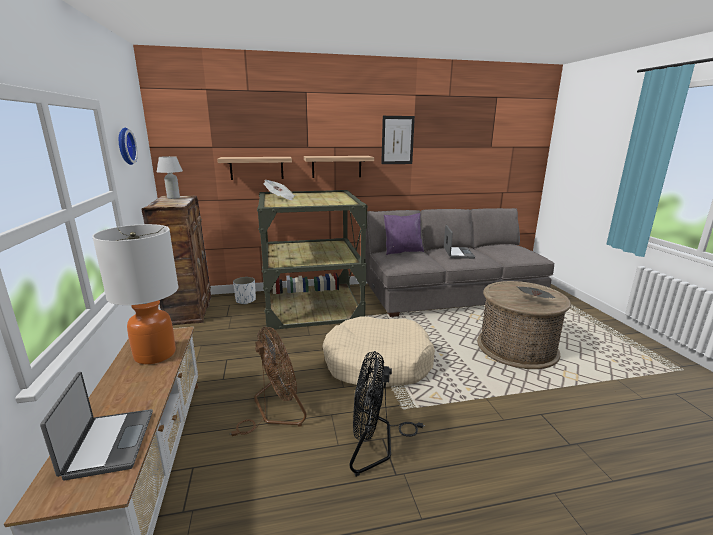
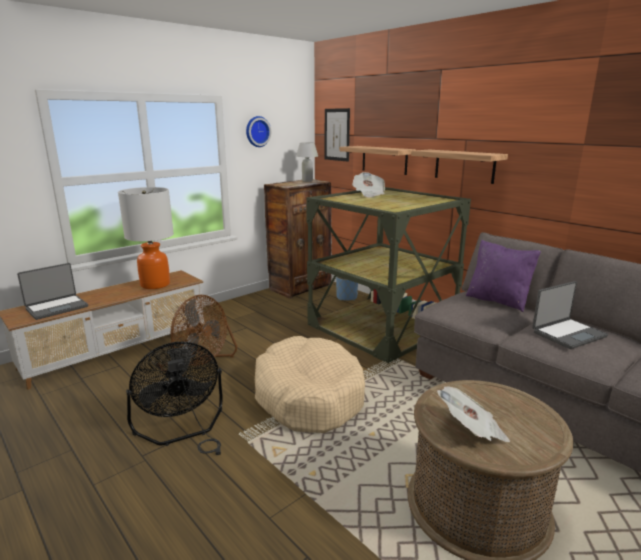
camera: 60 degrees right, 0 degrees up
white planter [233,277,256,305] -> blue planter [336,276,358,301]
picture [381,116,415,164] -> picture moved to [325,108,350,162]

